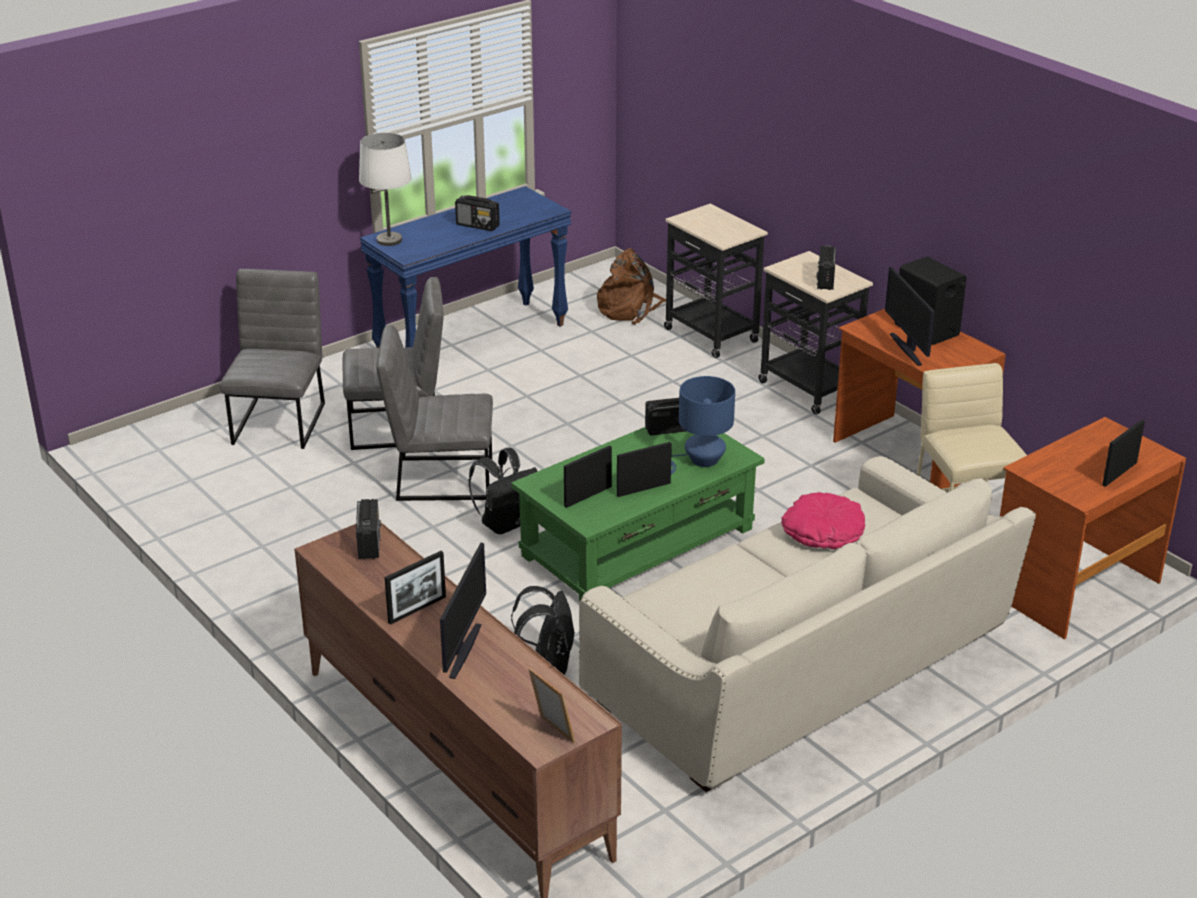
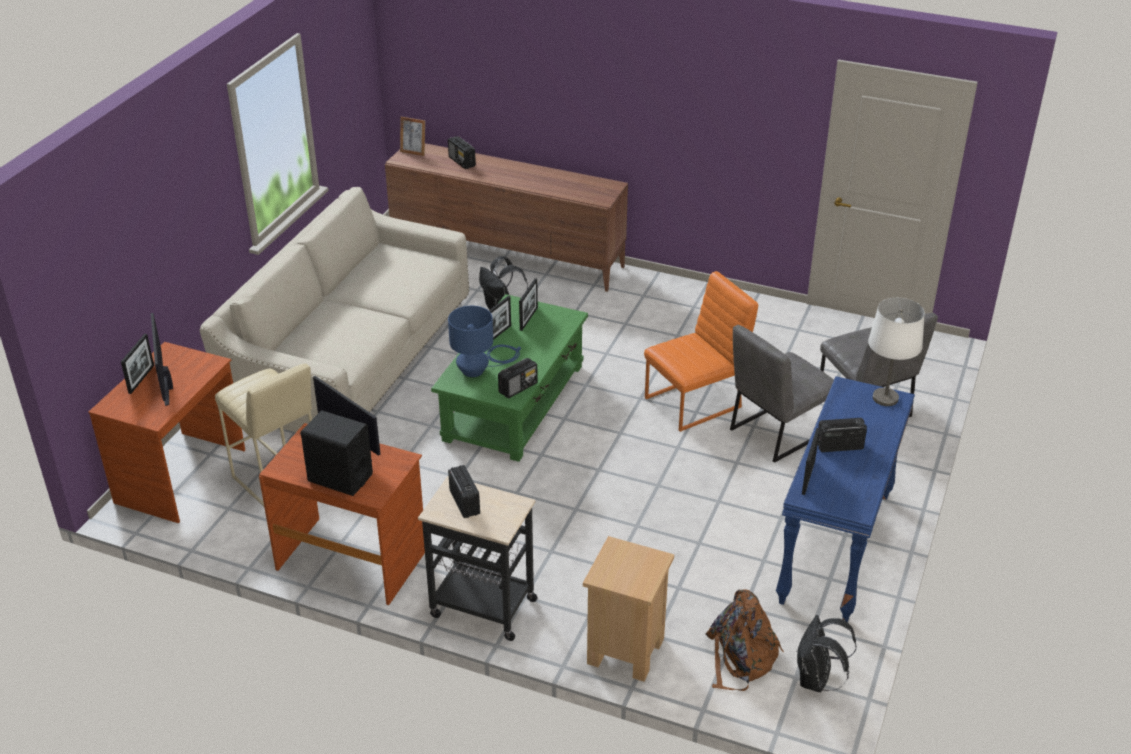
camera: 150 degrees right, 5 degrees up
radio [356,499,381,559] -> radio moved to [448,136,476,169]
grey chair [376,325,493,501] -> orange chair [644,271,758,432]
picture frame [385,551,446,625] -> picture frame moved to [802,428,820,495]
monitor [440,543,486,679] -> monitor moved to [151,313,173,406]
black backpack [468,448,537,534] -> black backpack moved to [796,615,857,692]
cart [664,204,768,358] -> beige nightstand [583,536,674,682]
pink pillow [781,492,865,549] -> none

